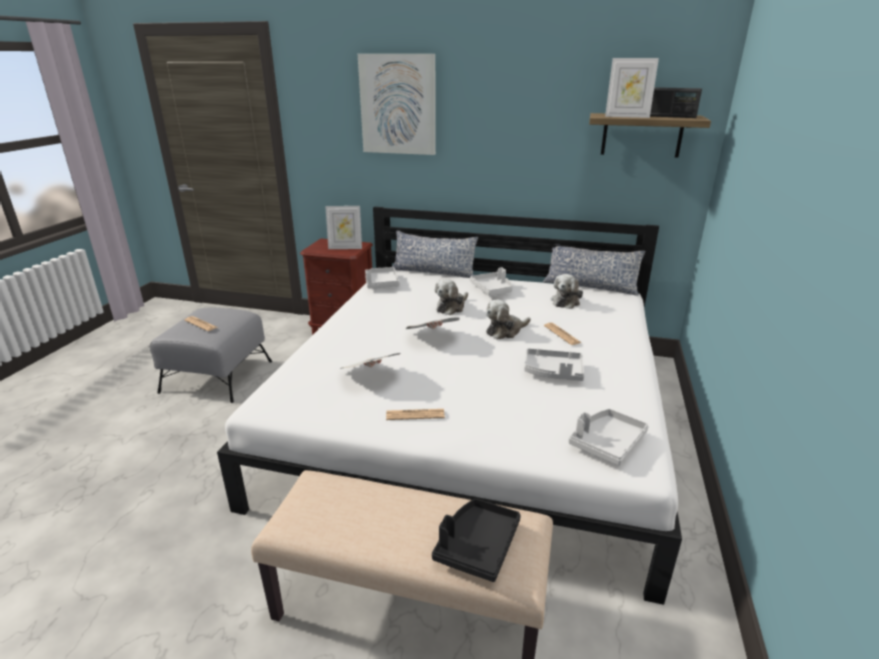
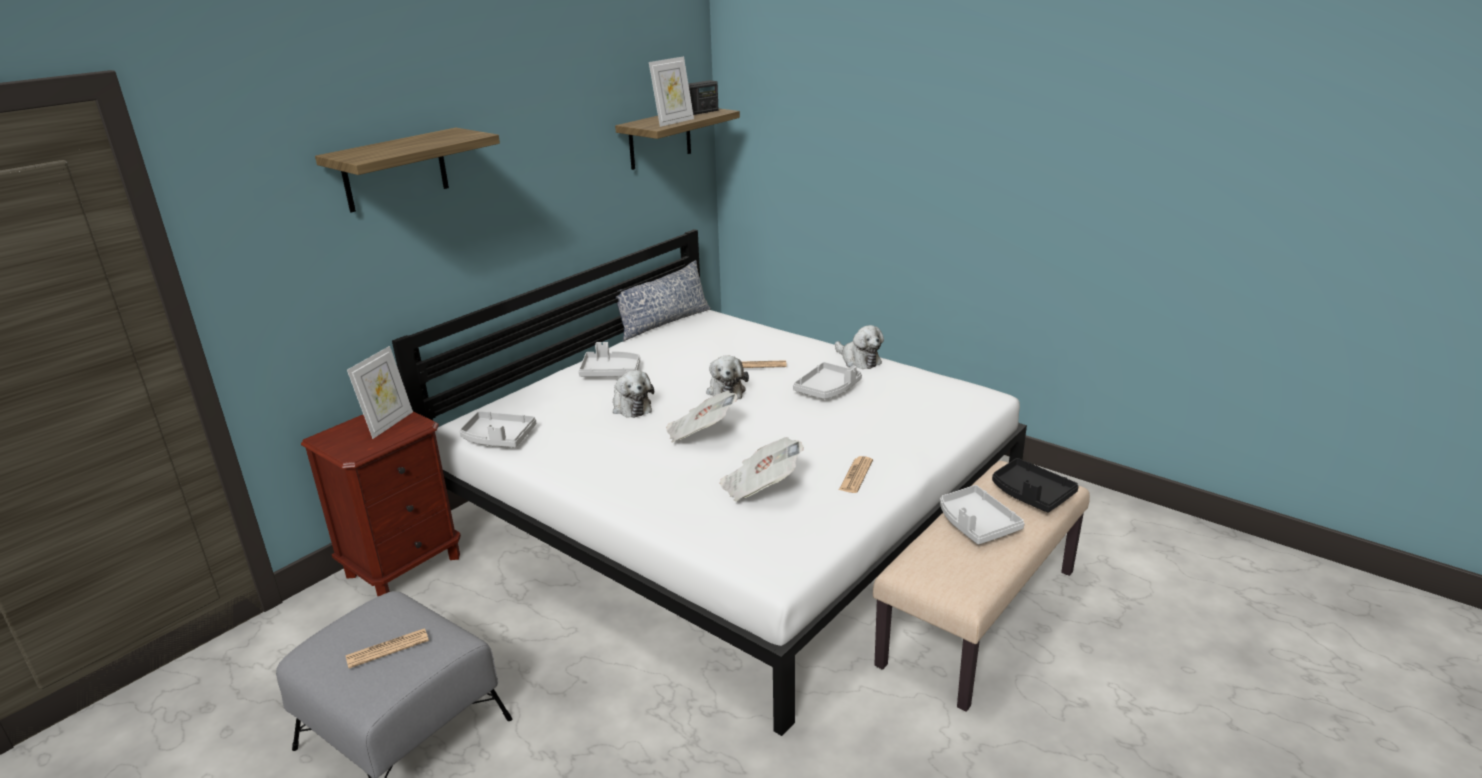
camera: 65 degrees left, 0 degrees up
picture [358,54,436,155] -> shelf [315,128,500,213]
pillow [392,231,478,278] -> none
plush toy [551,274,583,309] -> plush toy moved to [835,325,884,369]
grey tray [569,409,649,466] -> grey tray moved to [940,485,1025,545]

